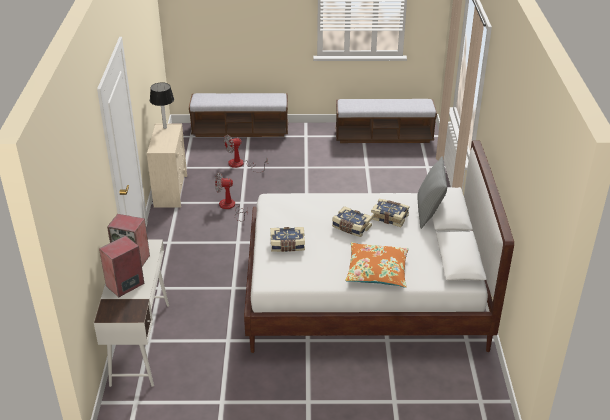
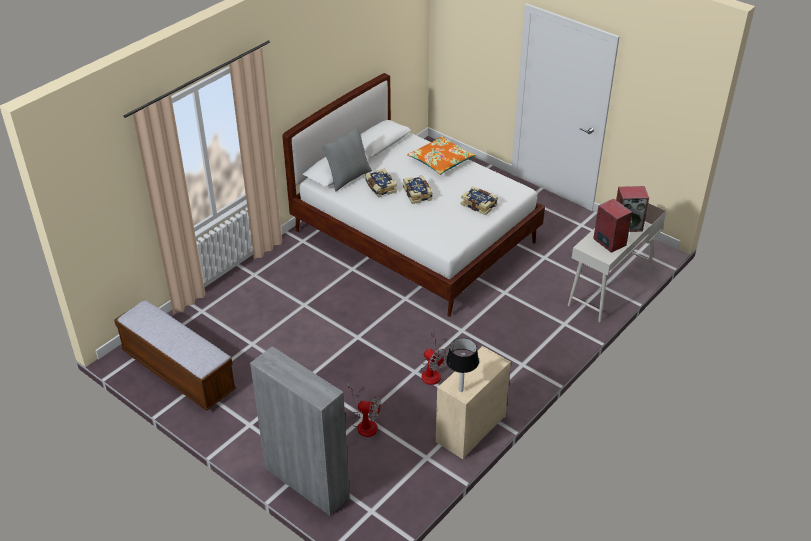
camera: 140 degrees left, 5 degrees up
bench [189,93,288,137] -> grey cabinet [250,346,350,516]

